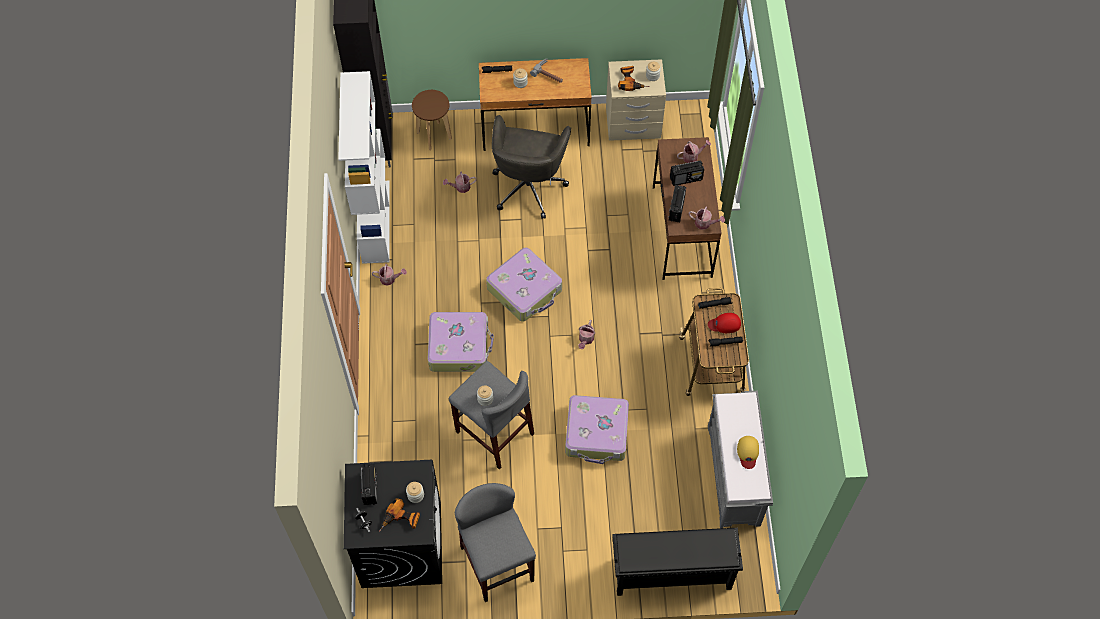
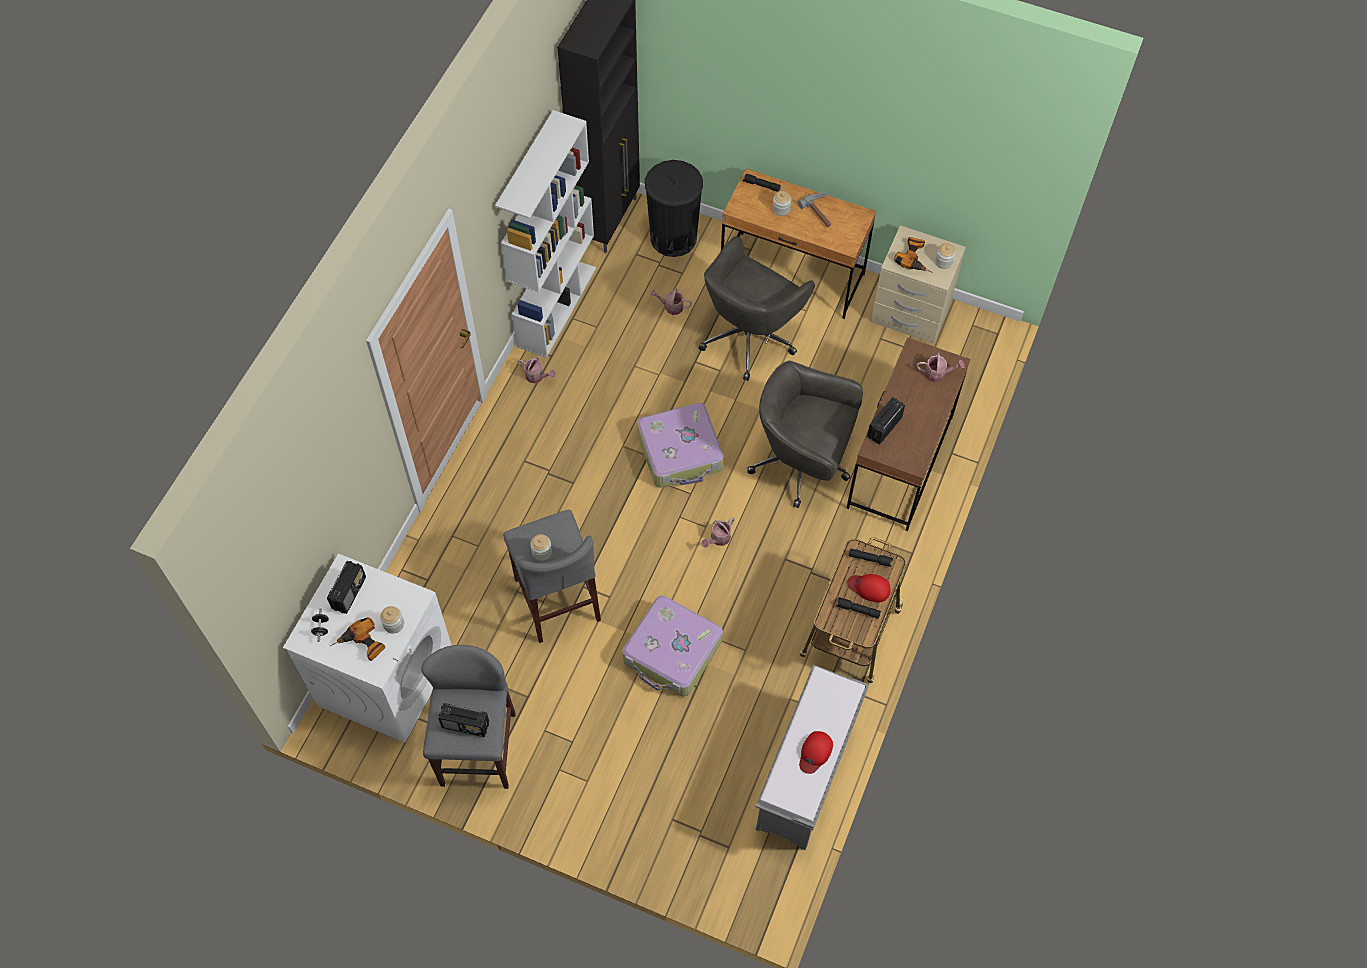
camera: 25 degrees right, 0 degrees up
black washing machine [344,460,442,588] -> white washing machine [283,554,452,743]
brown stool [412,90,452,150] -> black trash can [645,160,703,257]
suitcase [428,312,494,372] -> none
black shoe rack [612,528,743,596] -> none
radio [670,161,704,186] -> radio moved to [438,703,489,737]
watering can [689,207,725,229] -> none
yellow cap [737,436,759,469] -> red cap [799,731,833,774]
none -> grey office chair [747,361,863,508]

